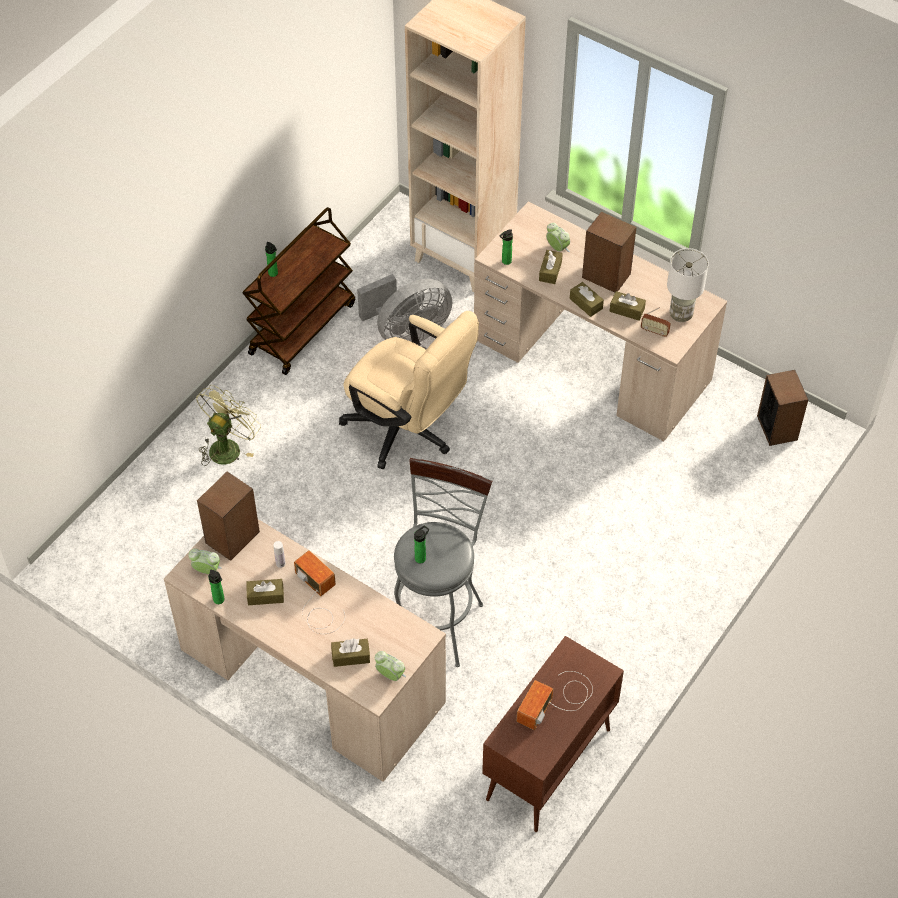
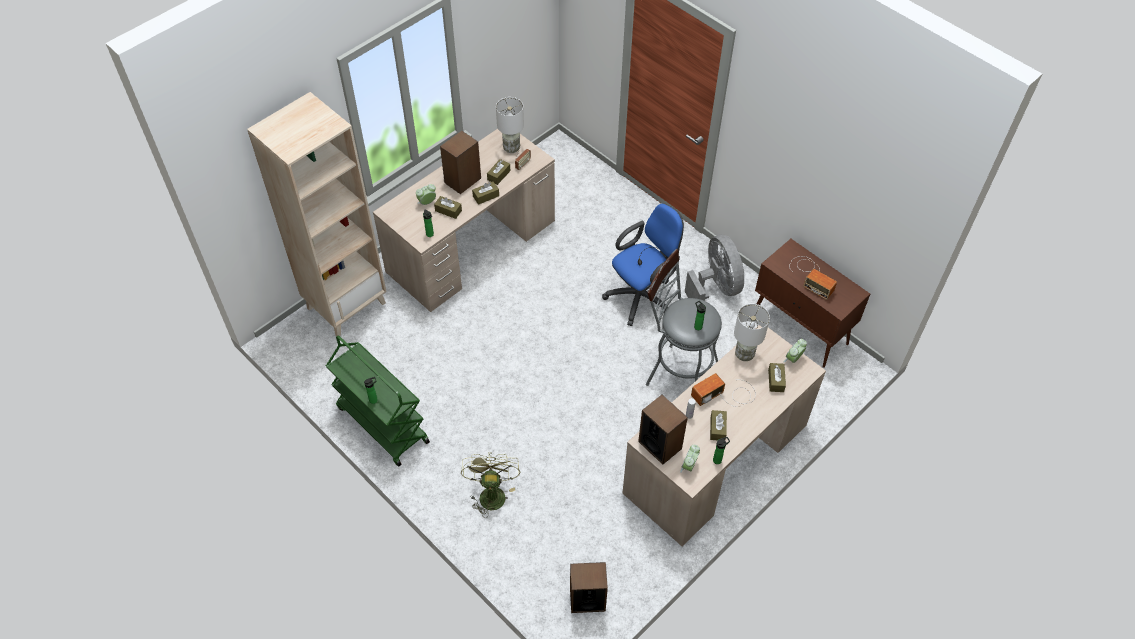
camera: 80 degrees left, 0 degrees up
green fan [196,385,261,466] -> green fan turned 45 degrees clockwise [461,452,520,518]
brown cart [243,207,355,375] -> green cart [326,336,430,467]
beige office chair [339,311,479,469] -> none
grey fan [357,274,452,342] -> grey fan moved to [685,235,744,301]
speaker [757,370,808,446] -> speaker moved to [570,562,608,613]
none -> blue office chair [602,203,684,326]
none -> white table lamp [734,304,770,361]

